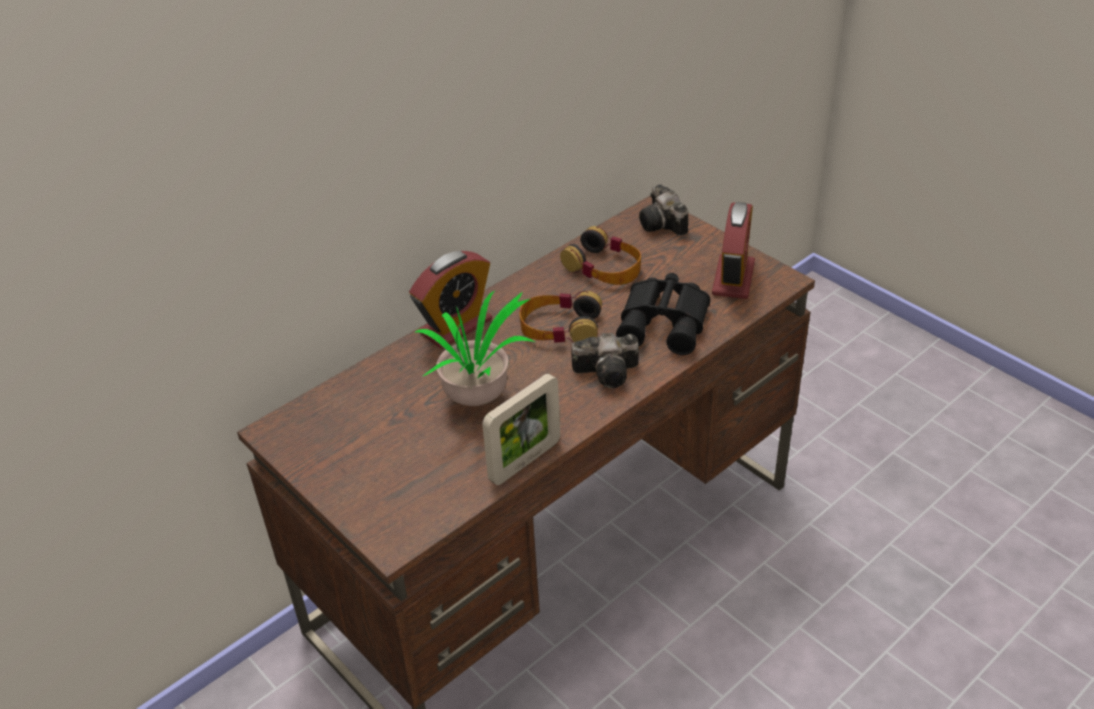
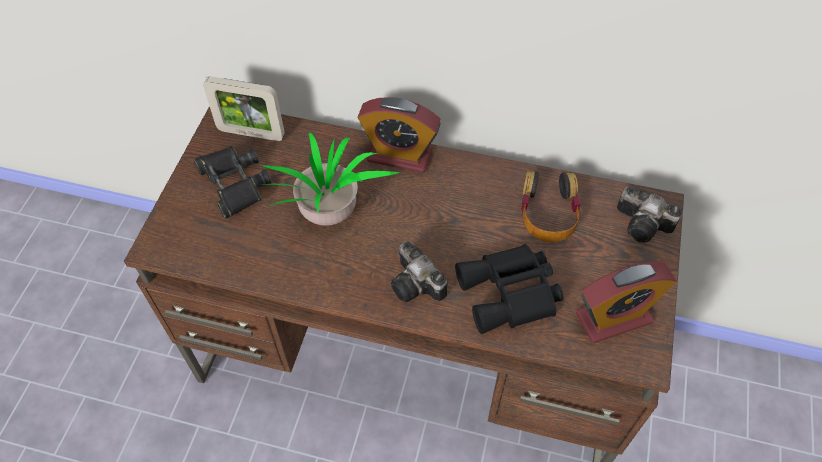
camera: 55 degrees right, 15 degrees up
picture frame [482,374,560,485] -> picture frame moved to [203,76,285,141]
headphones [519,291,602,343] -> none
camera [639,184,688,236] -> camera turned 90 degrees counterclockwise [617,187,682,243]
none -> black binoculars [193,146,271,219]

